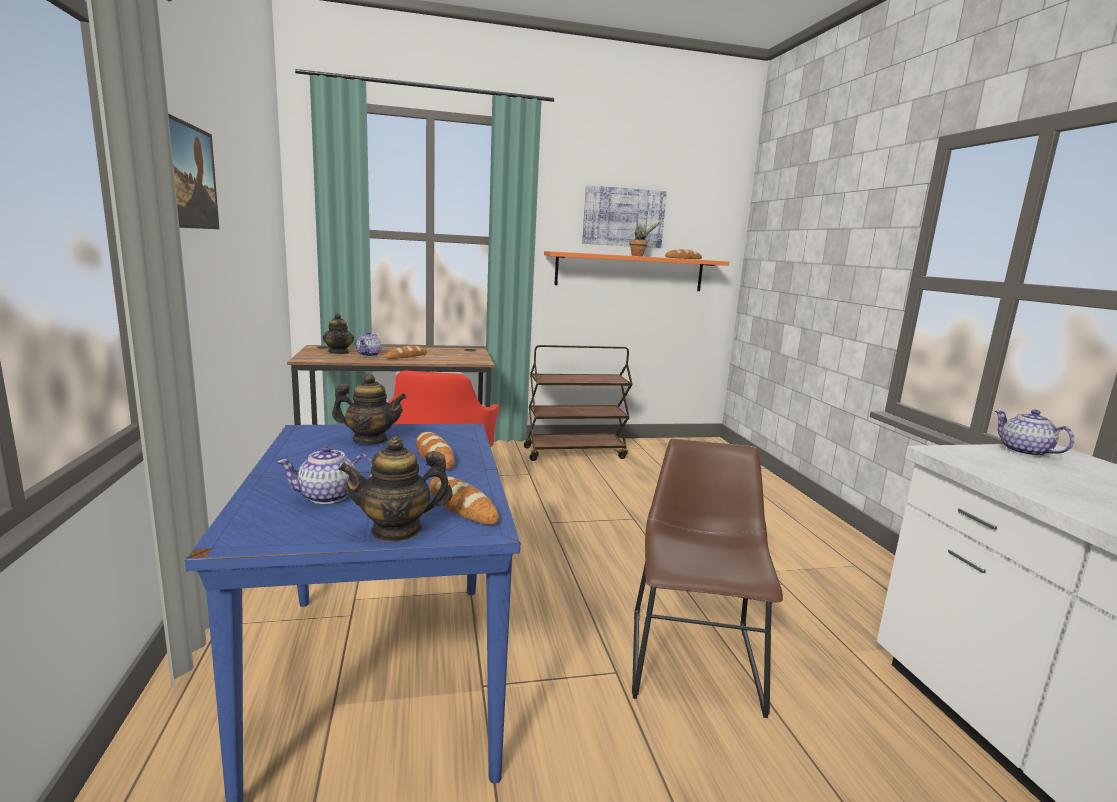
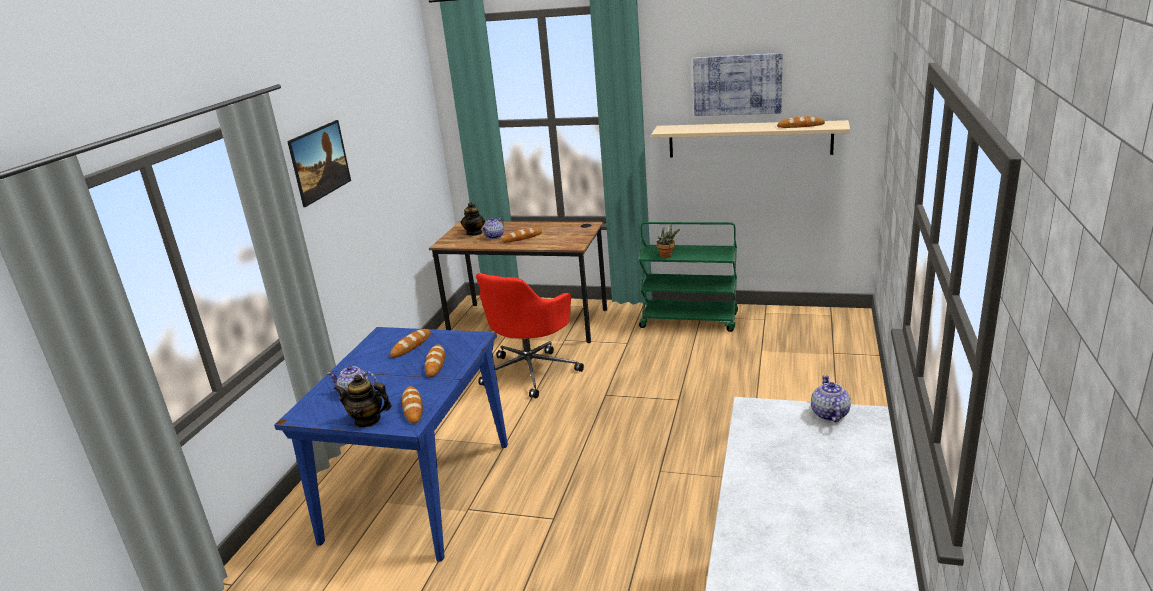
camera: 30 degrees right, 10 degrees up
teapot [332,373,407,444] -> bread [390,329,431,358]
brown cart [524,345,633,461] -> green cart [639,222,738,332]
orange shelf [544,251,729,291] -> beige shelf [651,120,850,158]
potted plant [629,221,661,256] -> potted plant moved to [656,224,680,258]
brown chair [632,439,783,718] -> none

